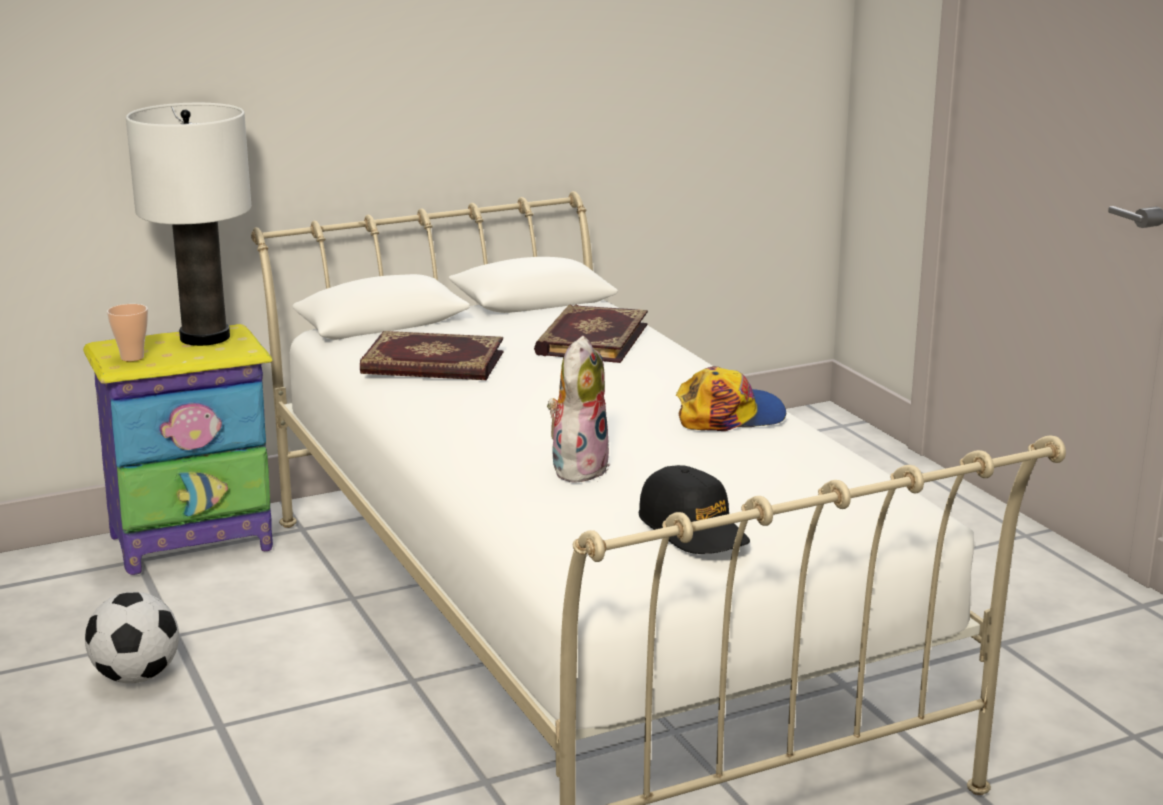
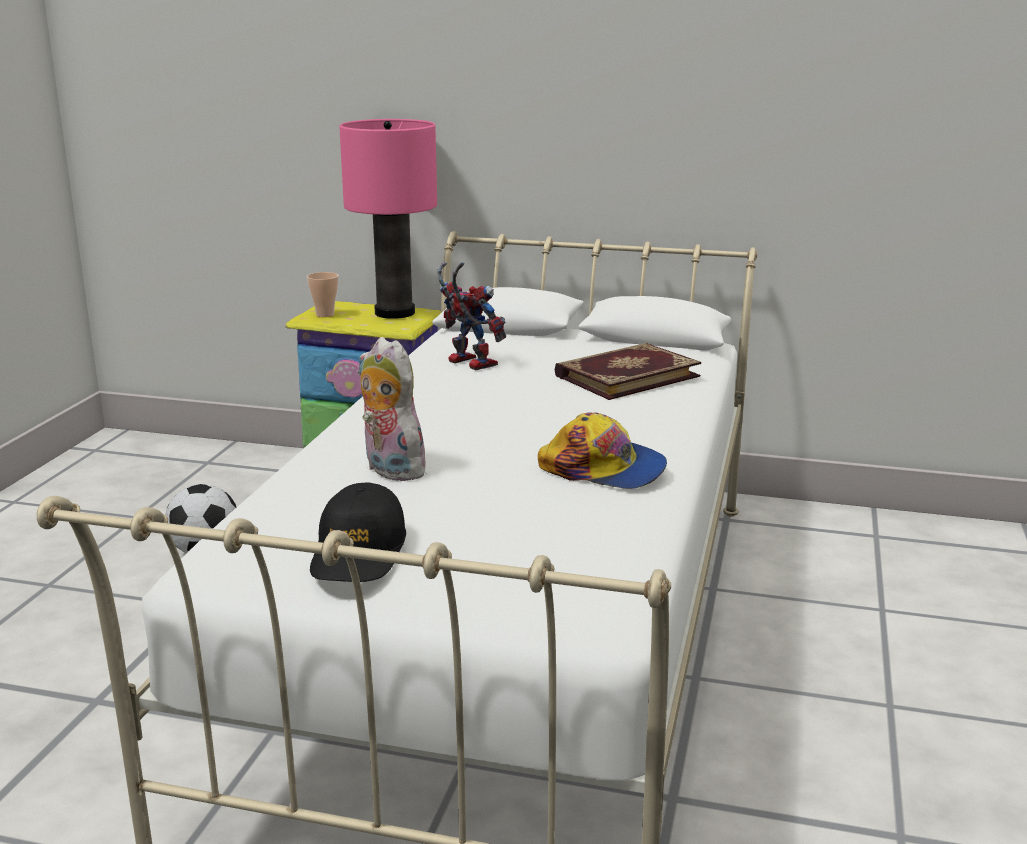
camera: 40 degrees right, 0 degrees up
white table lamp [126,103,251,346] -> pink table lamp [339,119,437,319]
book [360,331,504,380] -> toy robot [437,262,506,370]
plush toy [547,336,610,483] -> plush toy turned 105 degrees counterclockwise [359,337,426,481]

